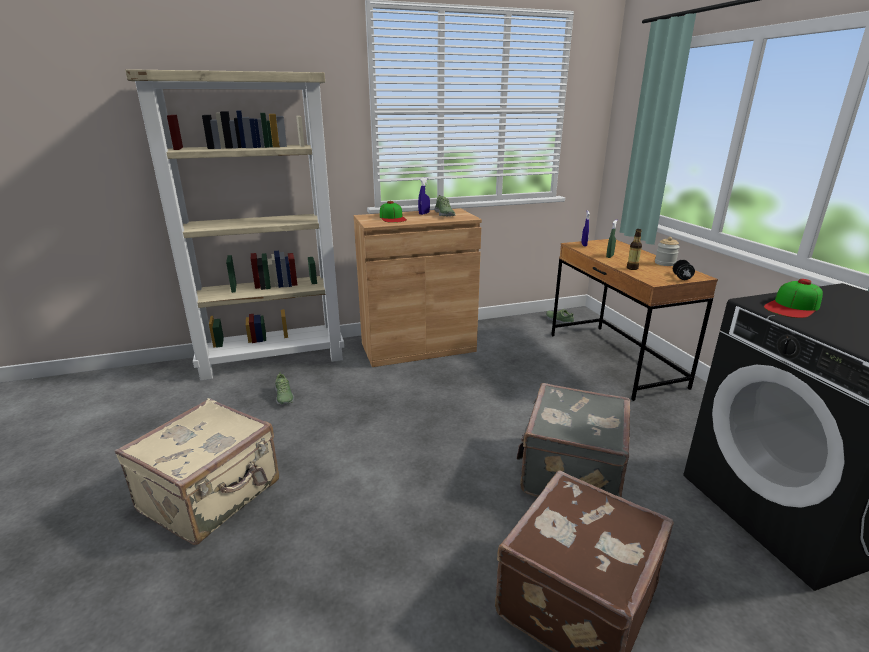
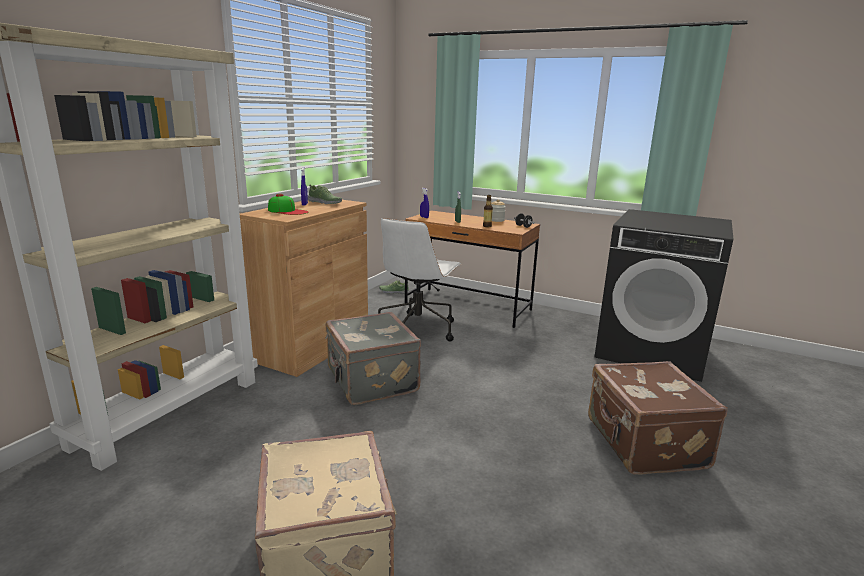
camera: 45 degrees left, 5 degrees down
shoe [275,372,295,405] -> none
grey suitcase [516,383,630,498] -> grey suitcase moved to [325,312,421,405]
cap [764,279,823,318] -> none
none -> white office chair [378,218,462,342]

